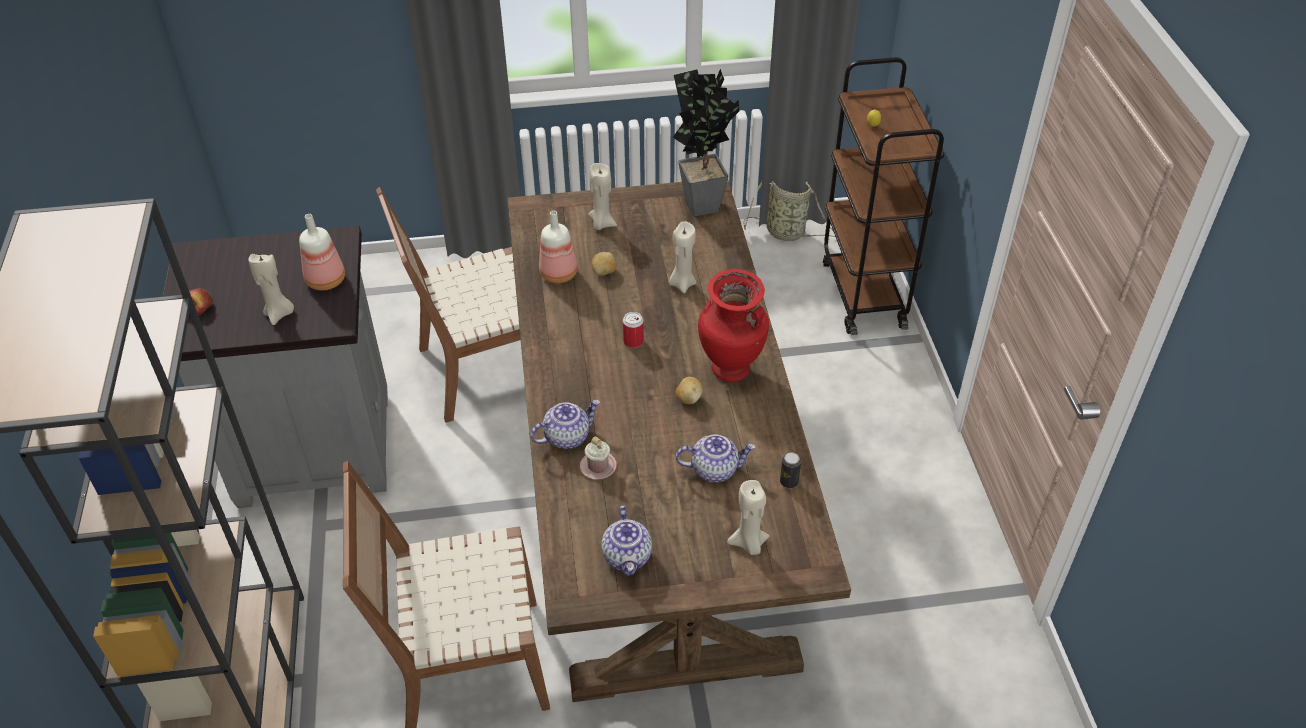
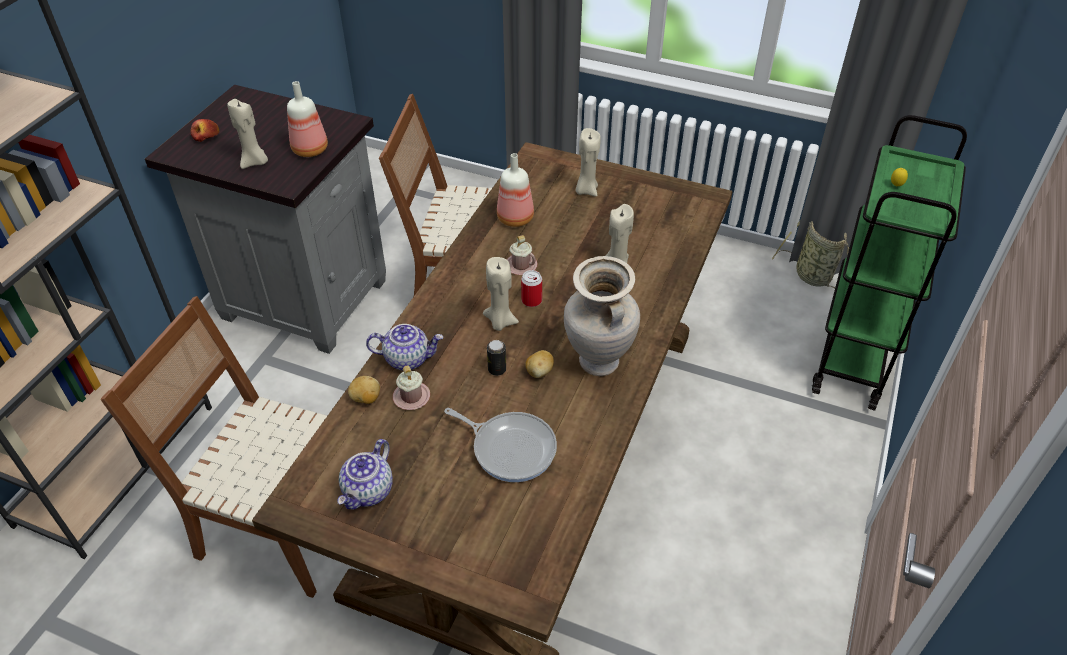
camera: 30 degrees right, 0 degrees up
potato [591,252,616,276] -> potato moved to [348,376,380,404]
potted plant [673,69,739,216] -> none
teapot [676,434,755,482] -> frying pan [444,408,557,482]
red vase [698,269,769,382] -> beige vase [564,256,640,376]
beige candle [727,480,769,555] -> beige candle moved to [483,257,519,331]
can [780,452,801,488] -> can moved to [487,340,506,376]
brown cart [823,58,944,335] -> green cart [812,115,967,411]
none -> pink mug [507,235,538,275]

